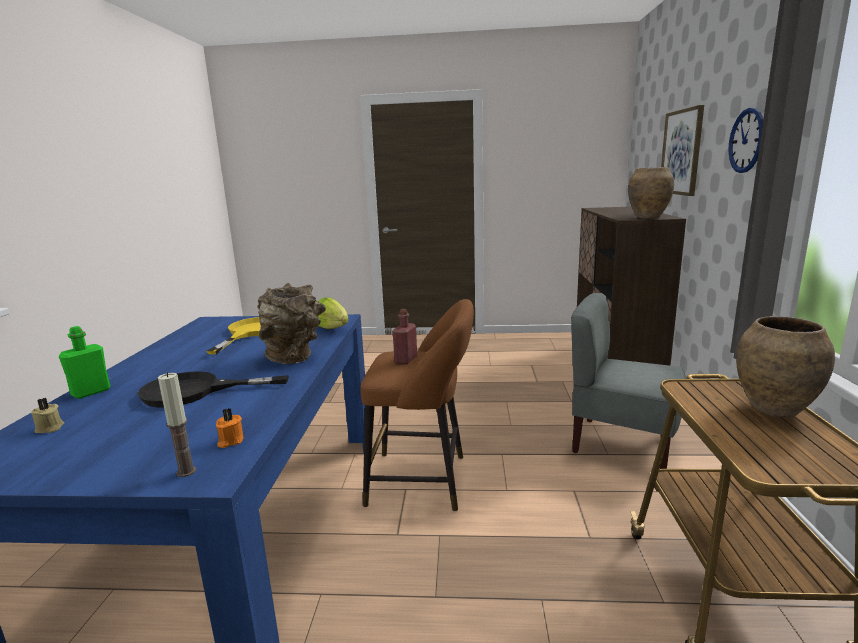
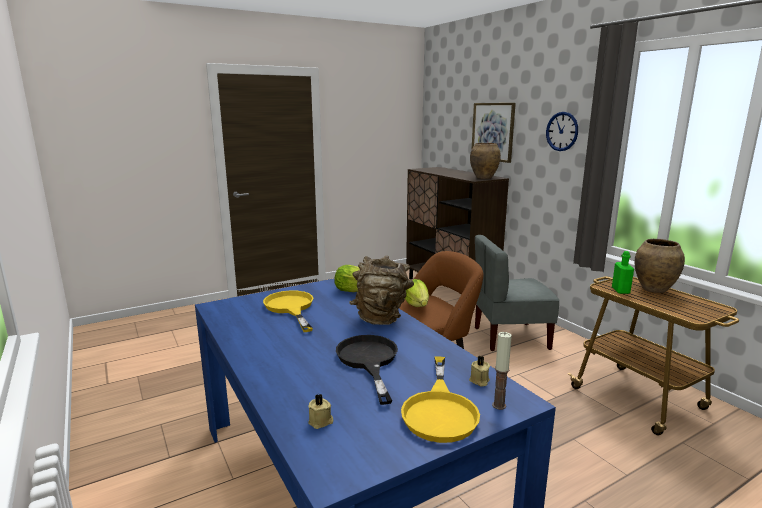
camera: 35 degrees left, 0 degrees up
green bottle [59,326,110,399] -> green bottle moved to [612,251,634,294]
black frying pan [137,371,289,408] -> black frying pan turned 120 degrees clockwise [336,335,398,405]
orange candle [216,408,243,448] -> beige candle [469,356,490,387]
red bottle [393,309,417,364] -> lettuce [405,279,429,307]
none -> yellow frying pan [401,357,480,443]

